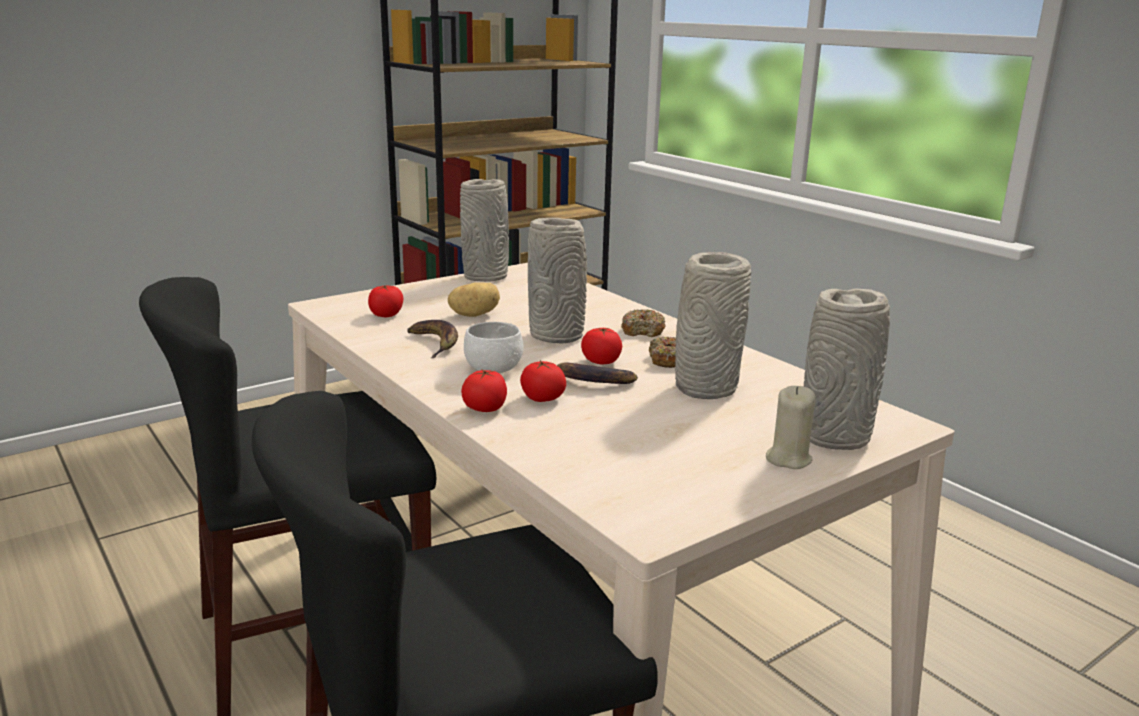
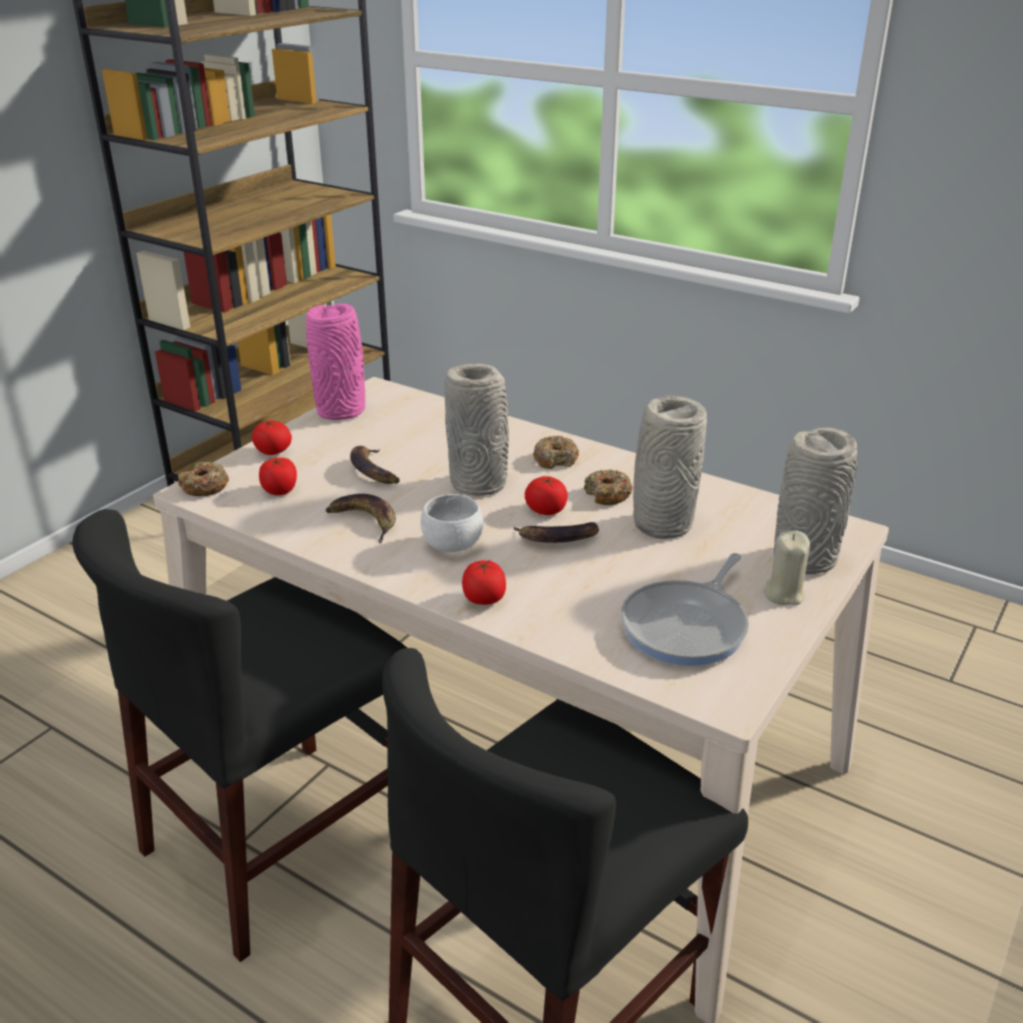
camera: 20 degrees left, 10 degrees up
potato [448,282,500,317] -> banana [350,446,400,484]
grey vase [460,179,509,282] -> pink vase [306,304,365,420]
tomato [520,360,566,402] -> tomato moved to [252,420,292,455]
none -> donut [178,462,229,496]
none -> frying pan [621,553,749,666]

